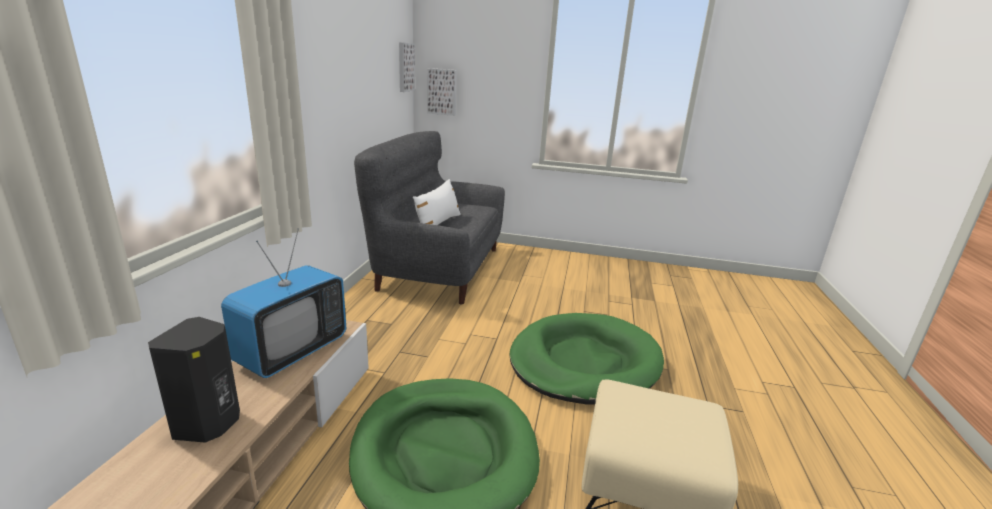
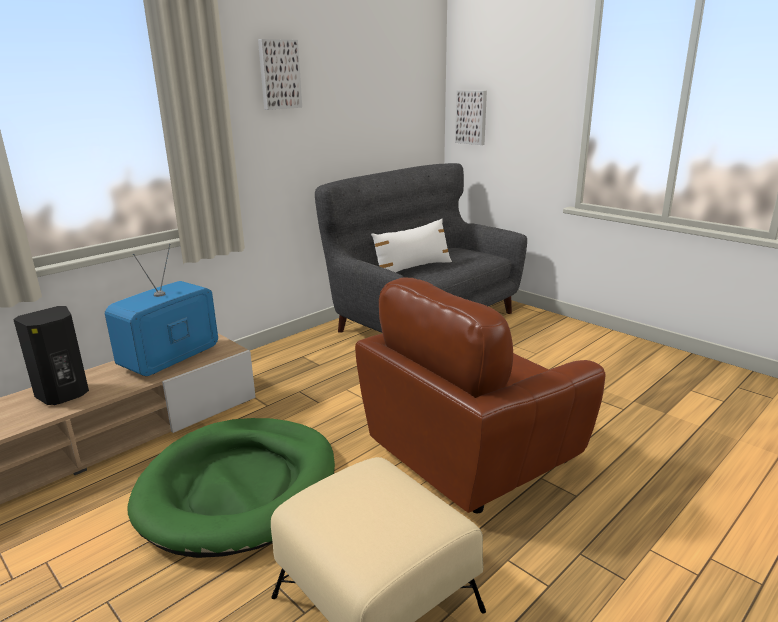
camera: 35 degrees right, 0 degrees up
television [221,228,346,378] -> television turned 150 degrees clockwise [105,244,218,376]
picture [399,42,415,92] -> picture moved to [258,39,302,110]
green dog bed [510,313,664,405] -> brown armchair [355,277,605,513]

